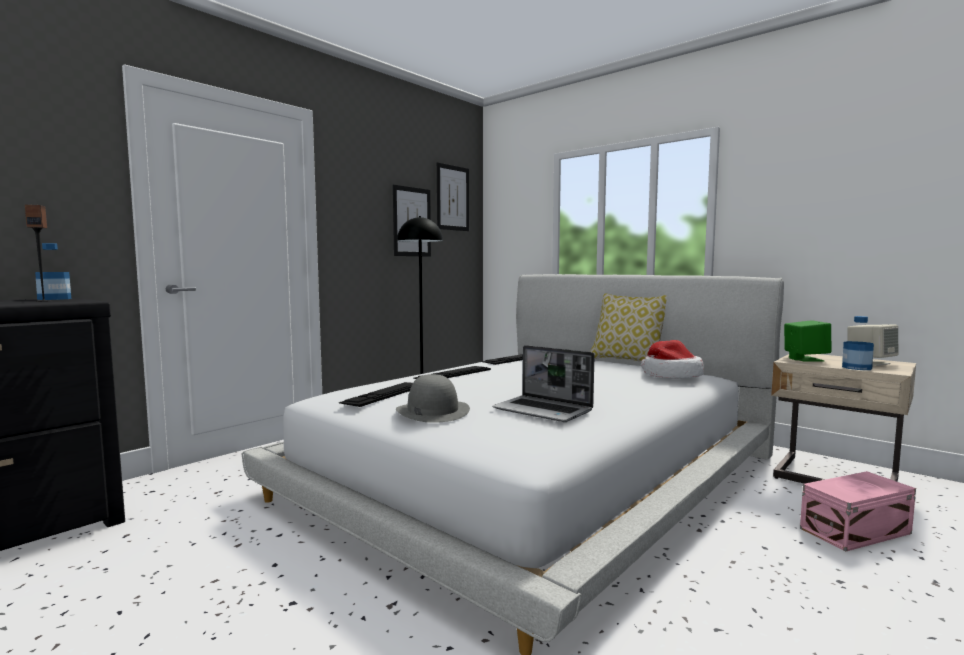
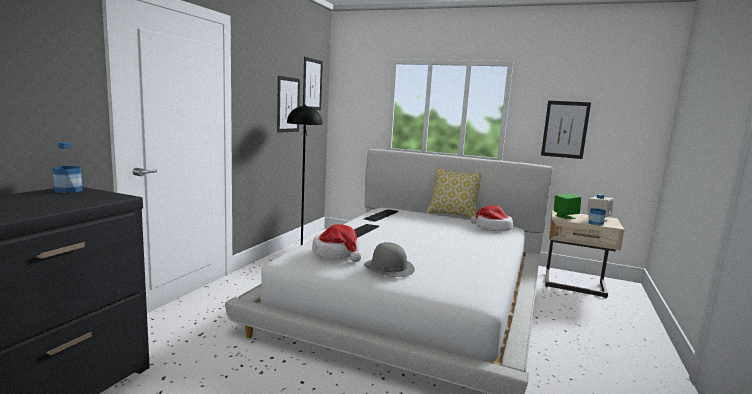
camera: 20 degrees left, 5 degrees up
speaker [25,204,52,302] -> none
keyboard [339,382,413,407] -> hat [312,224,361,262]
laptop [493,345,595,422] -> none
pink storage box [800,471,916,552] -> none
none -> picture [541,101,591,159]

